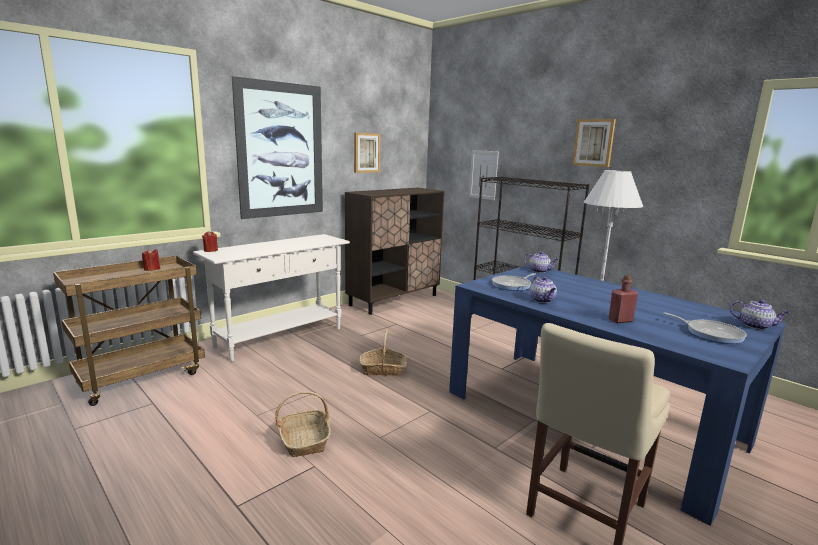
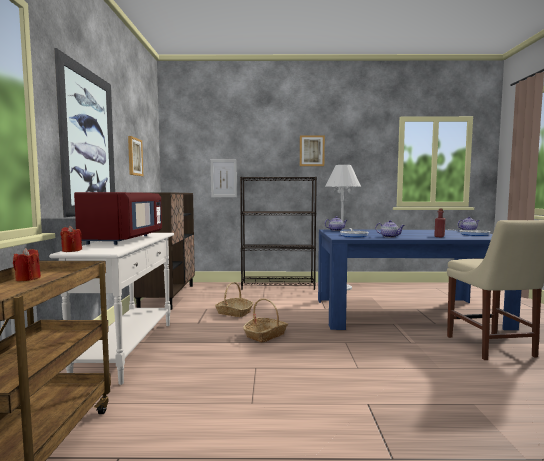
camera: 45 degrees left, 10 degrees down
basket [275,392,331,457] -> basket moved to [215,282,253,317]
none -> red microwave [74,192,162,245]

